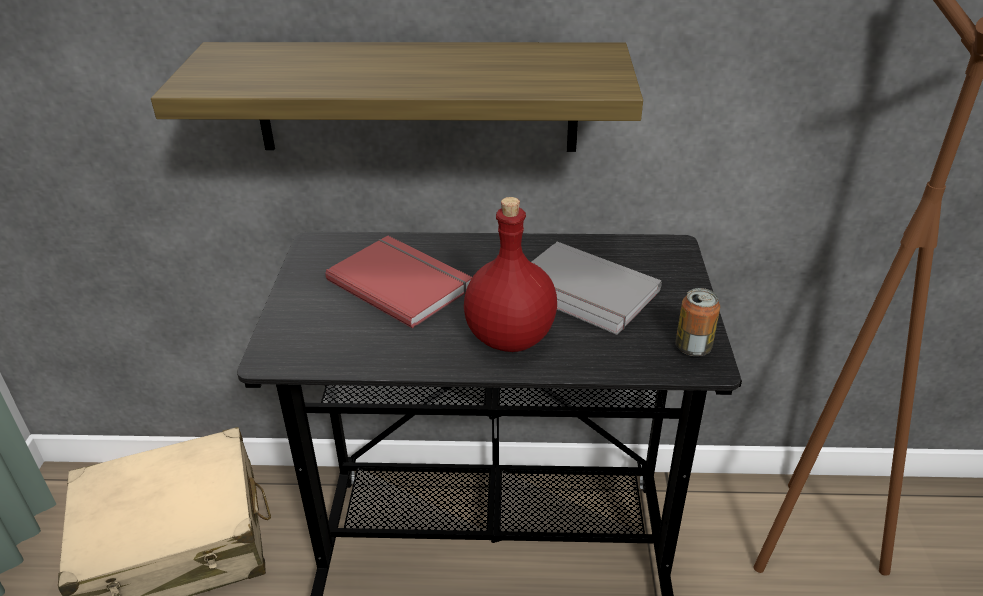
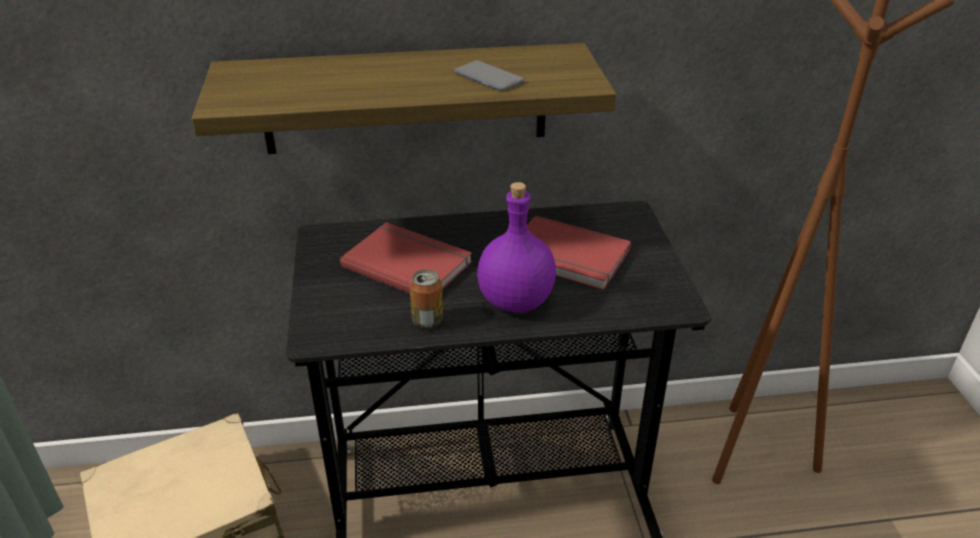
camera: 10 degrees left, 0 degrees up
red bottle [464,197,557,352] -> purple bottle [477,182,556,313]
grey book [532,242,662,335] -> red book [527,215,631,290]
can [675,288,720,356] -> can moved to [410,269,443,328]
none -> phone [454,60,524,91]

